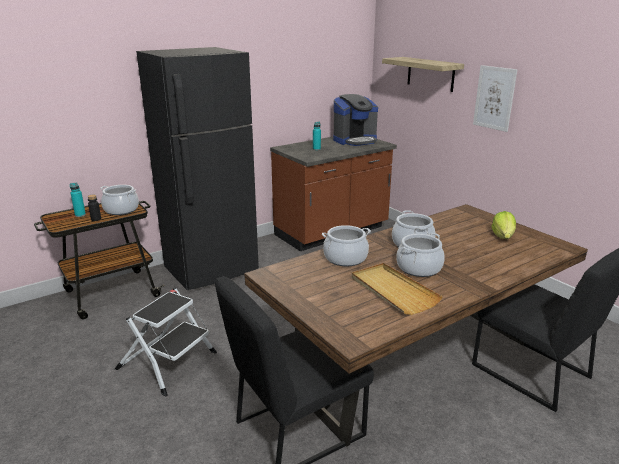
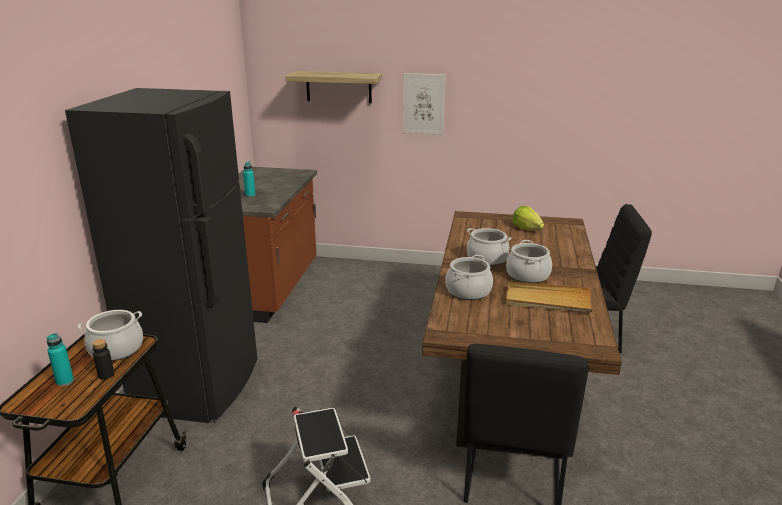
camera: 45 degrees left, 0 degrees up
coffee machine [333,94,378,146] -> none

